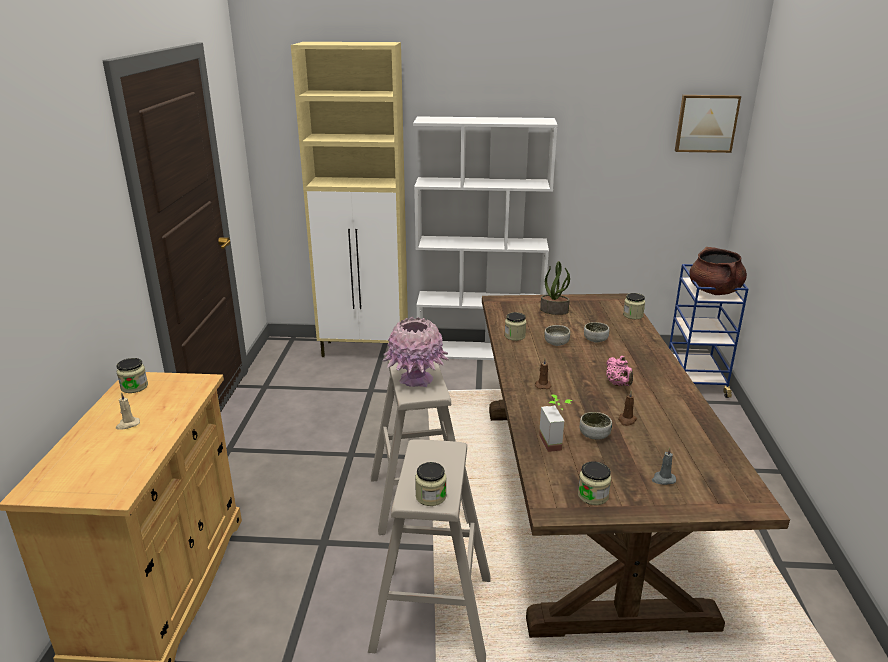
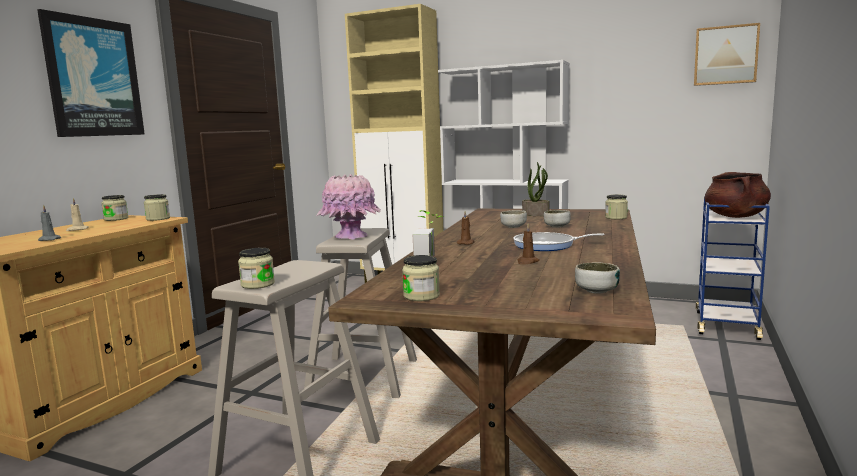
camera: 20 degrees right, 15 degrees down
jar [505,312,526,341] -> jar moved to [144,194,170,221]
bowl [580,412,612,440] -> bowl moved to [575,262,620,294]
pink teapot [606,356,633,386] -> frying pan [514,232,605,251]
grey candle [652,447,676,485] -> grey candle moved to [38,205,61,241]
none -> picture [37,9,145,137]

